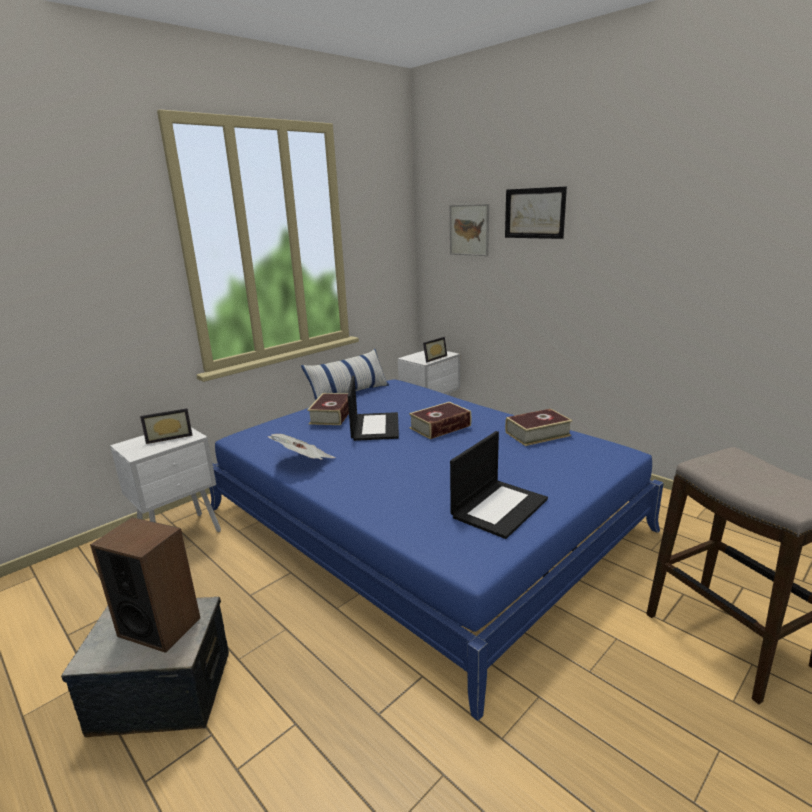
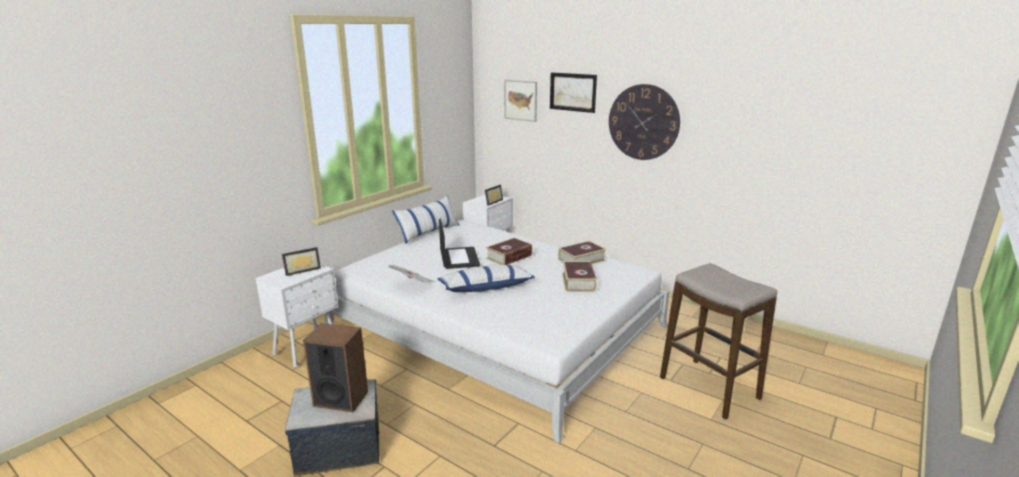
camera: 10 degrees left, 0 degrees up
blue bed [210,380,664,721] -> white bed [324,220,669,443]
book [307,393,349,425] -> book moved to [562,261,597,292]
laptop [450,431,548,539] -> none
none -> pillow [438,265,535,292]
none -> wall clock [609,84,680,160]

